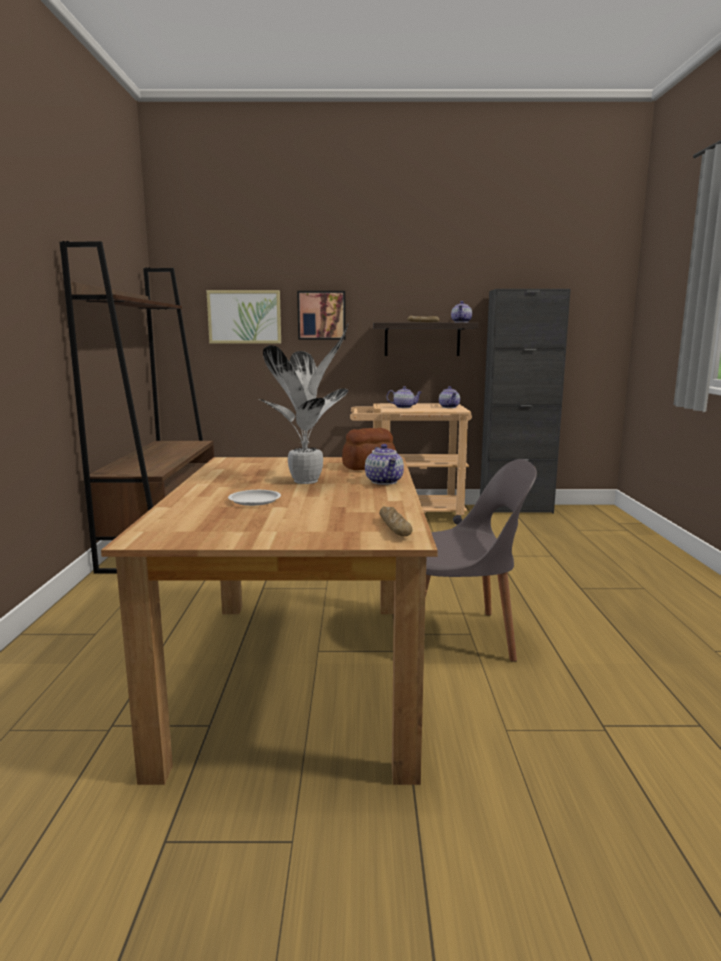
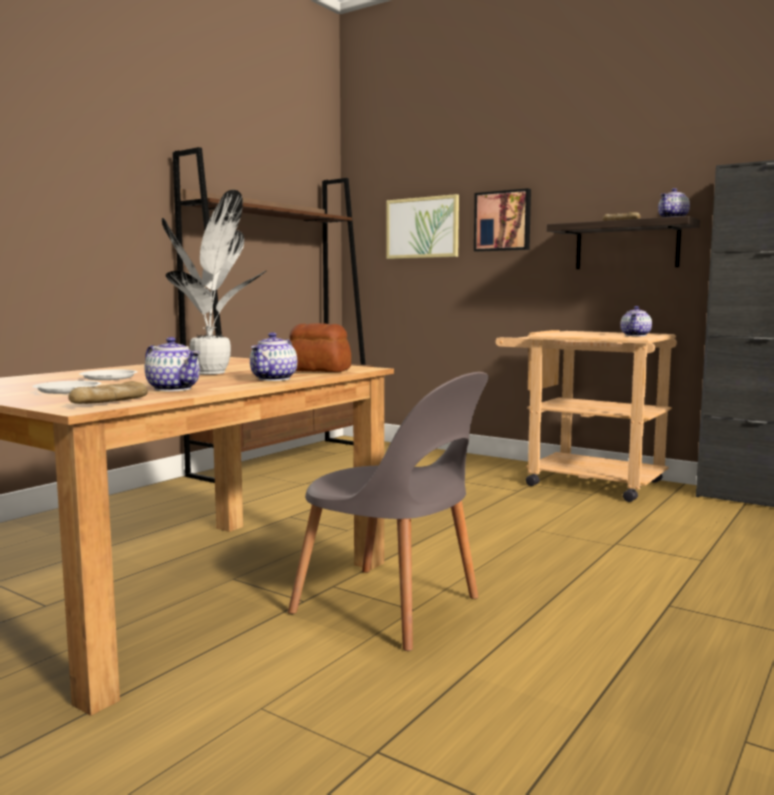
camera: 35 degrees right, 5 degrees down
teapot [387,386,422,408] -> teapot moved to [145,337,200,391]
none -> white plate [32,381,102,394]

